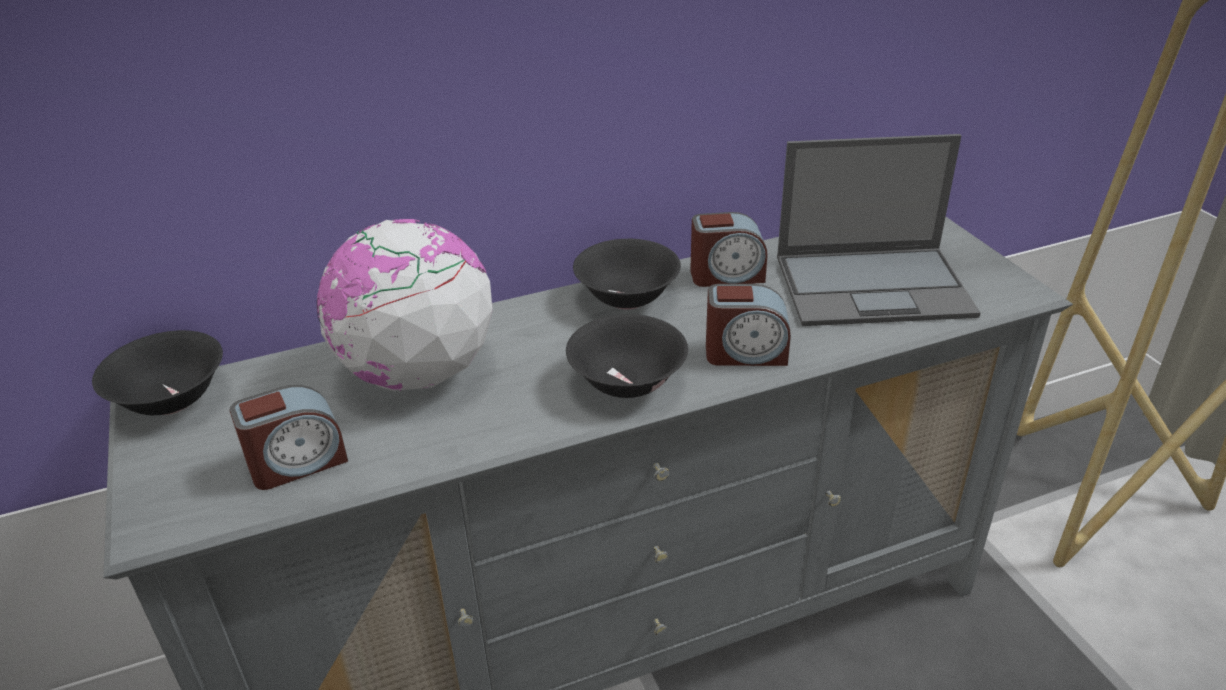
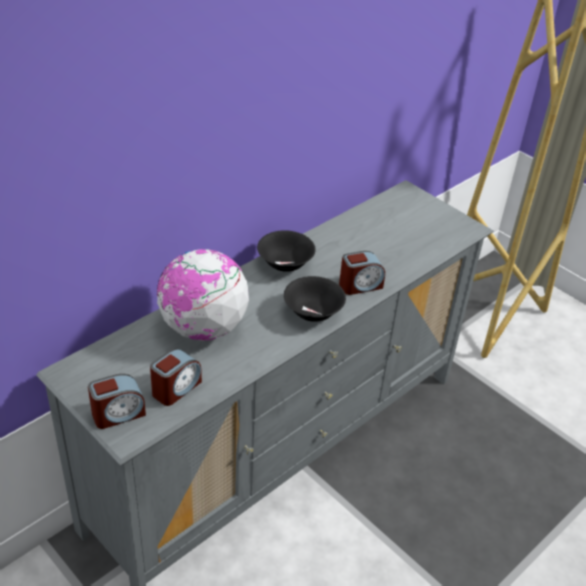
camera: 25 degrees left, 5 degrees up
black bowl [92,330,223,415] -> none
alarm clock [690,212,767,287] -> alarm clock moved to [88,374,146,429]
laptop [777,134,980,326] -> none

